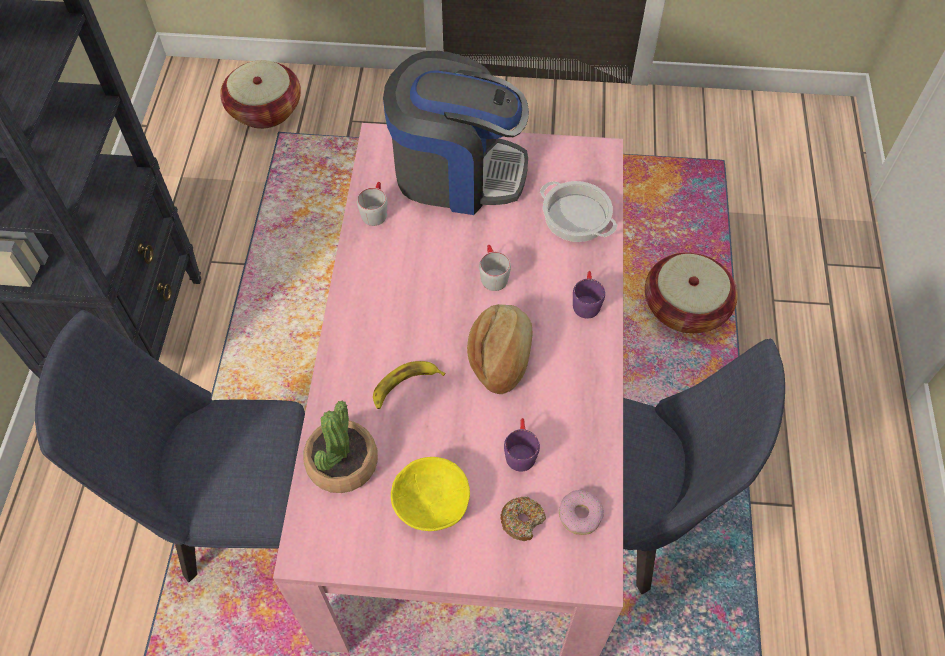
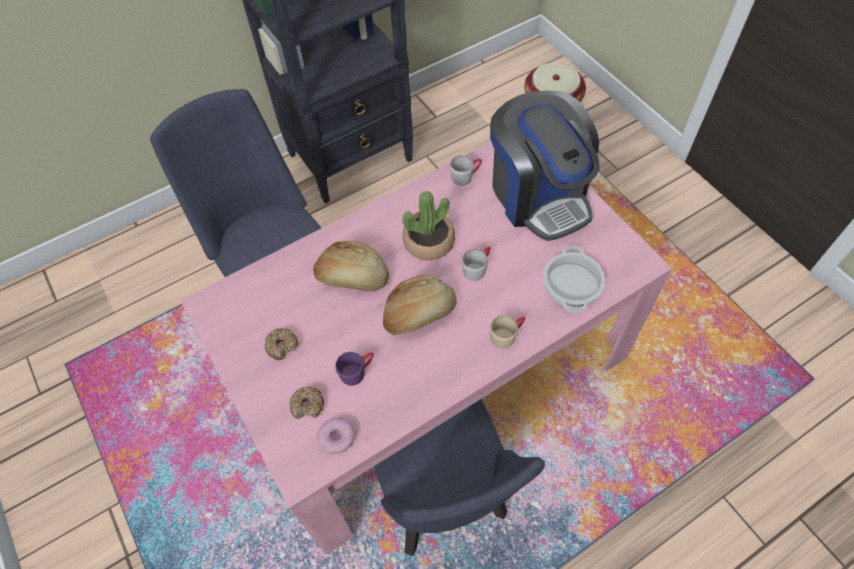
camera: 55 degrees right, 0 degrees up
potted plant [303,400,378,493] -> potted plant moved to [402,191,455,260]
banana [373,361,445,409] -> bread [313,241,389,291]
yellow bowl [391,457,470,531] -> donut [265,328,298,360]
purple mug [573,271,605,319] -> beige mug [490,315,525,349]
basket [645,252,738,333] -> none

